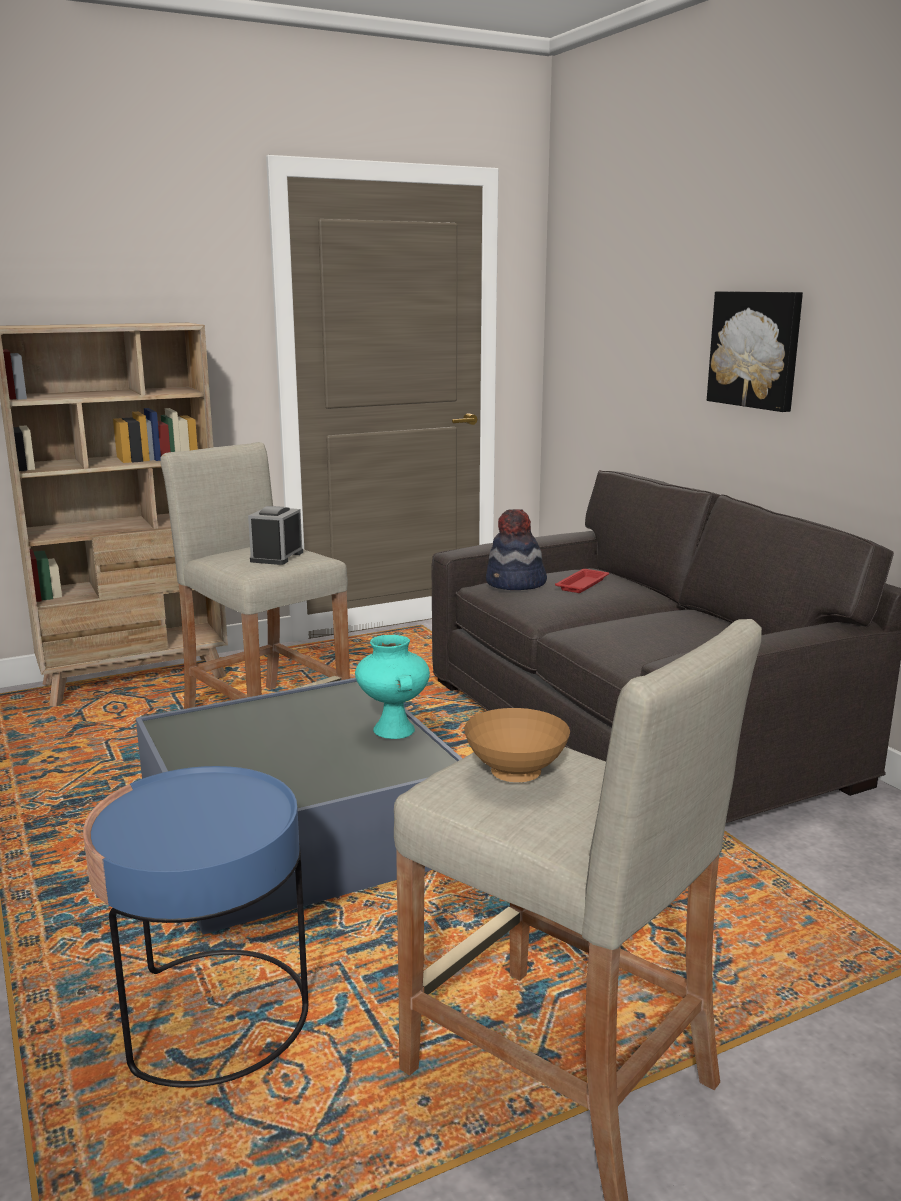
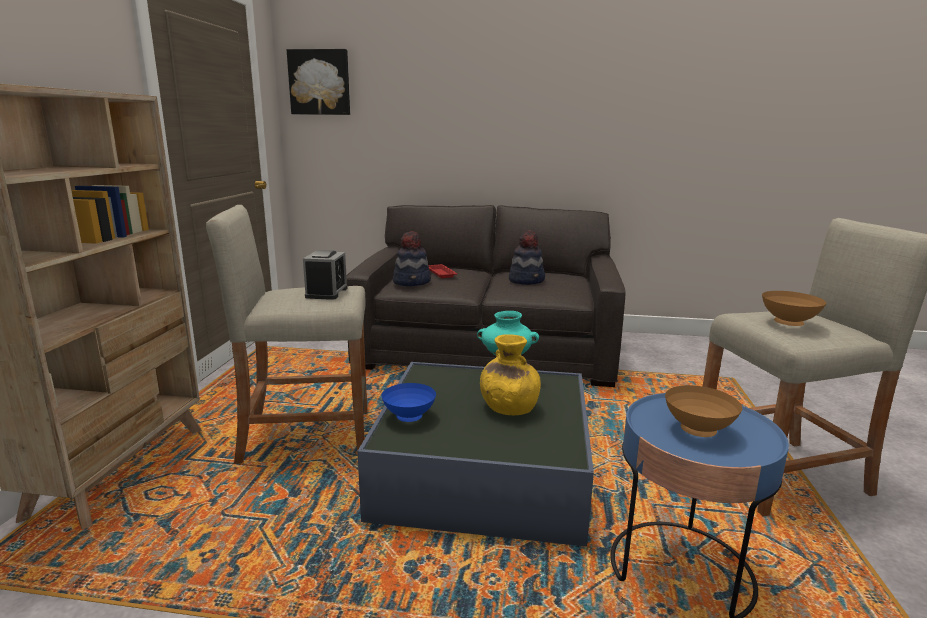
camera: 55 degrees left, 0 degrees up
alarm clock [248,506,303,565] -> alarm clock turned 135 degrees counterclockwise [303,250,348,300]
picture [707,291,803,412] -> picture moved to [287,49,350,115]
none -> blue bowl [381,383,436,422]
none -> yellow vase [480,334,541,415]
none -> hat [509,230,545,285]
none -> brown bowl [665,385,742,437]

